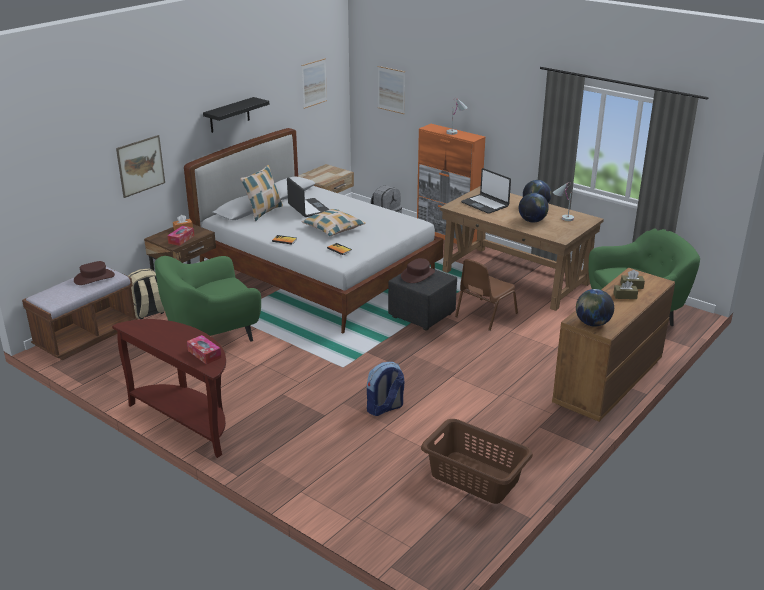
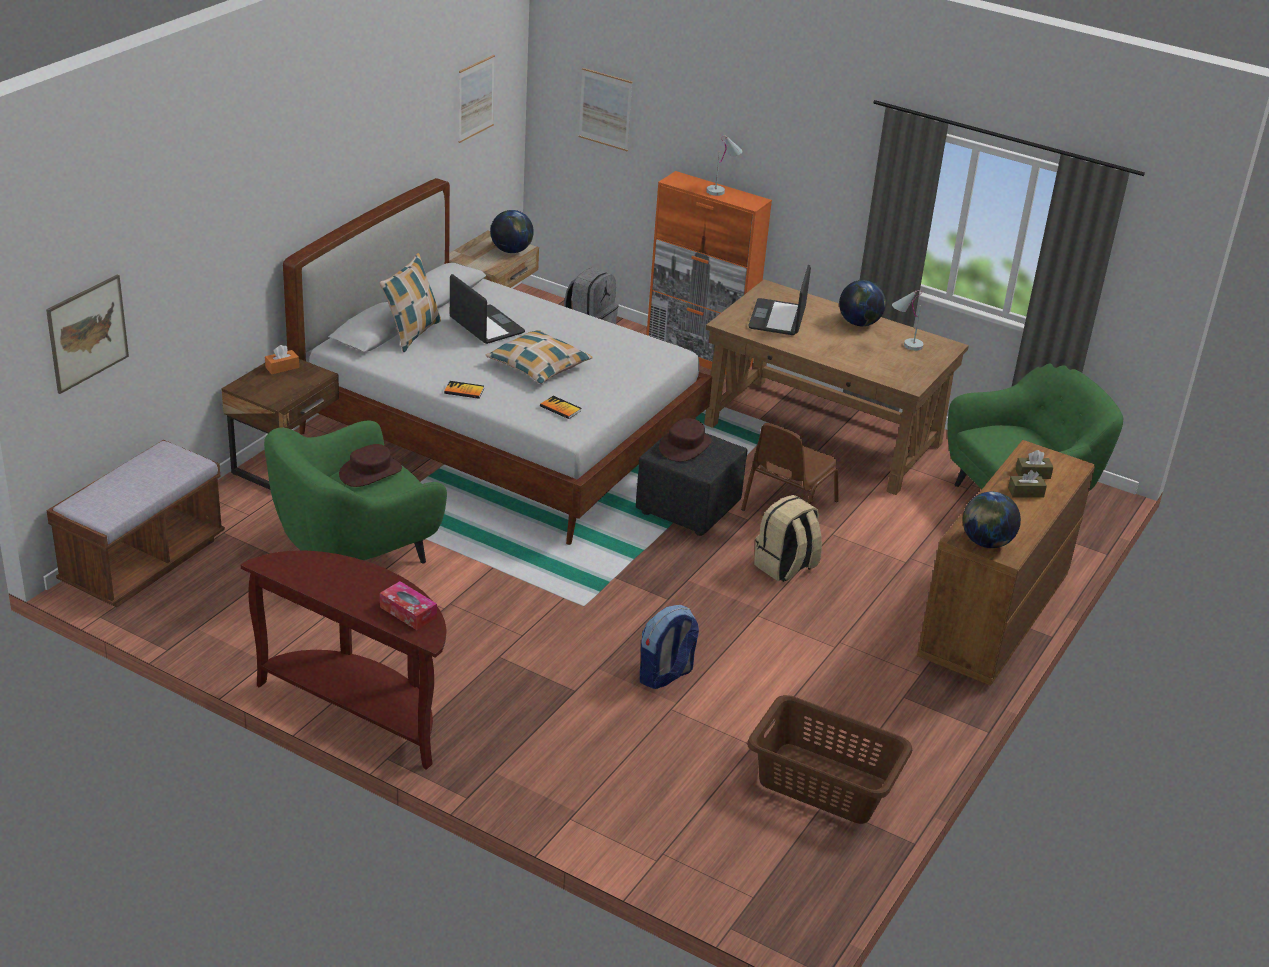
camera: 10 degrees left, 5 degrees up
brown hat [74,261,115,285] -> brown hat moved to [339,444,402,487]
picture [116,135,165,198] -> picture moved to [46,274,129,394]
beige backpack [128,268,165,319] -> beige backpack moved to [754,495,822,582]
tissue box [167,226,194,246] -> none
black shelf [203,97,269,133] -> none
laptop [461,168,511,214] -> laptop turned 60 degrees clockwise [748,265,811,335]
globe [519,193,549,222] -> globe moved to [490,210,534,253]

